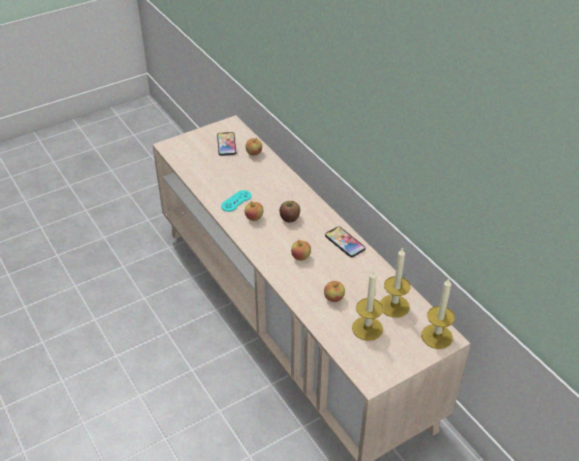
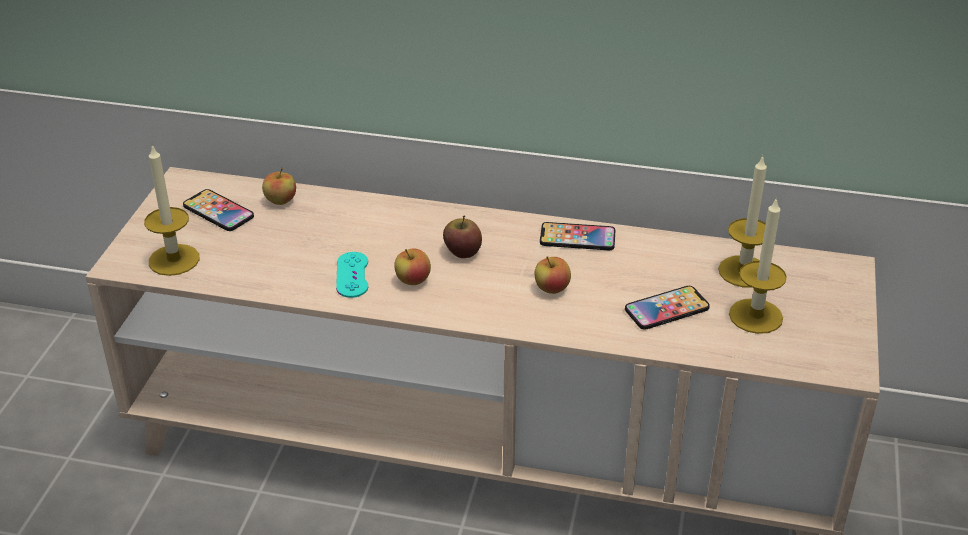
camera: 45 degrees left, 5 degrees down
apple [324,281,345,302] -> phone [625,286,710,330]
candle [421,279,455,349] -> candle moved to [144,145,200,276]

